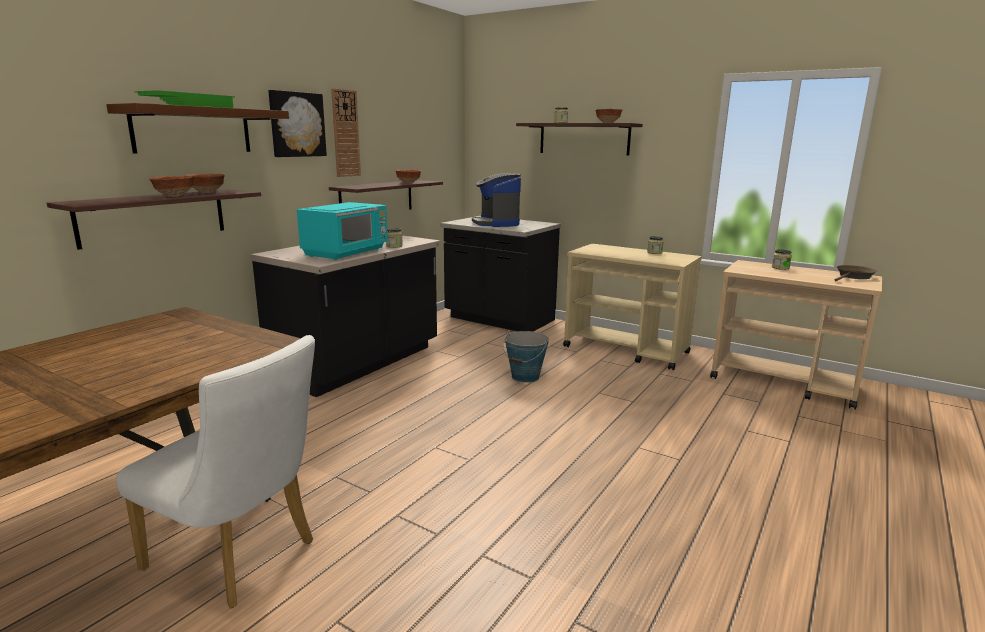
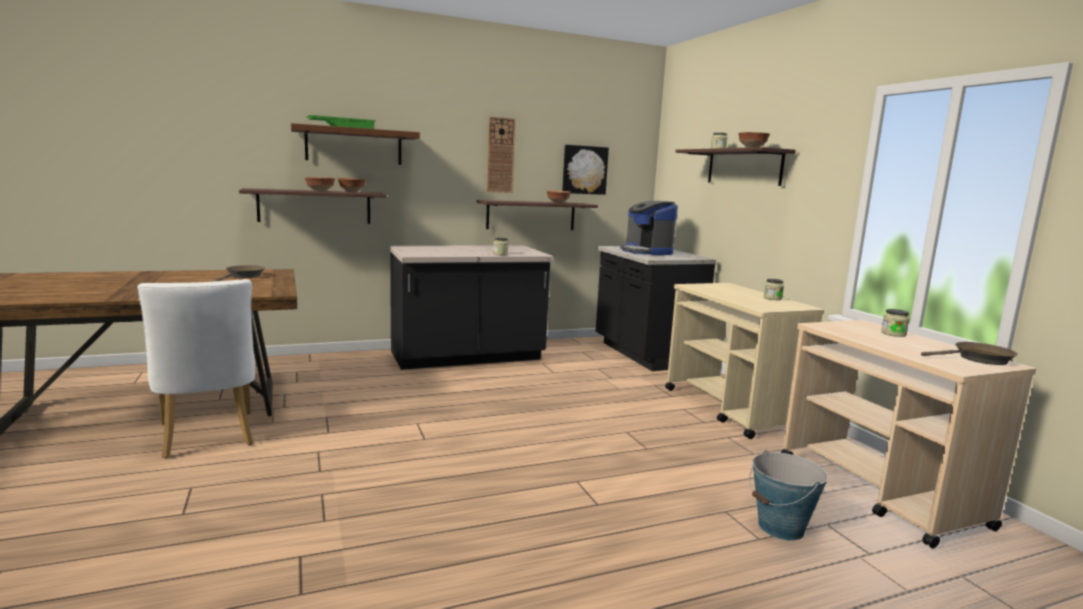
camera: 35 degrees right, 5 degrees down
picture [268,90,327,157] -> picture moved to [562,145,609,195]
turquoise microwave [297,202,388,260] -> none
coffee machine [472,173,521,227] -> coffee machine turned 45 degrees counterclockwise [620,201,678,255]
bucket [503,331,549,383] -> bucket moved to [749,450,828,541]
none -> brown frying pan [214,265,265,281]

